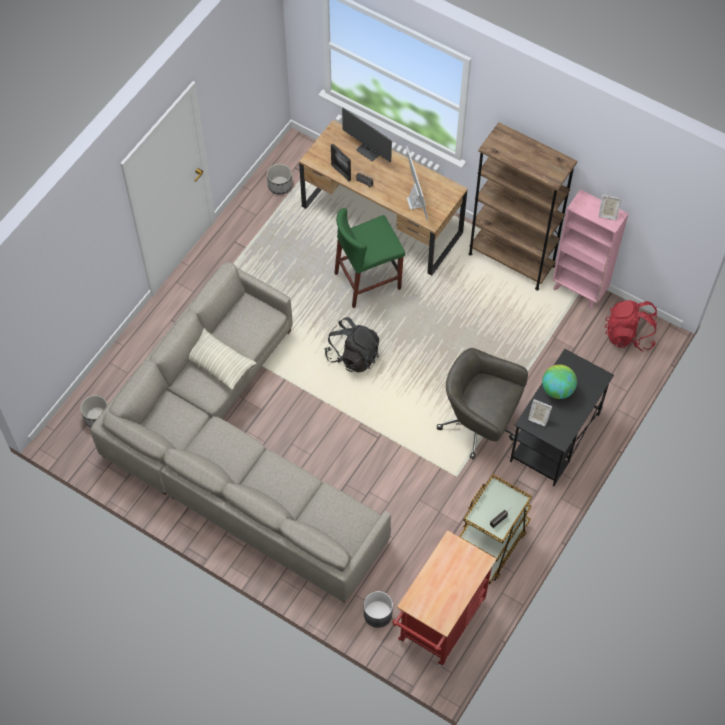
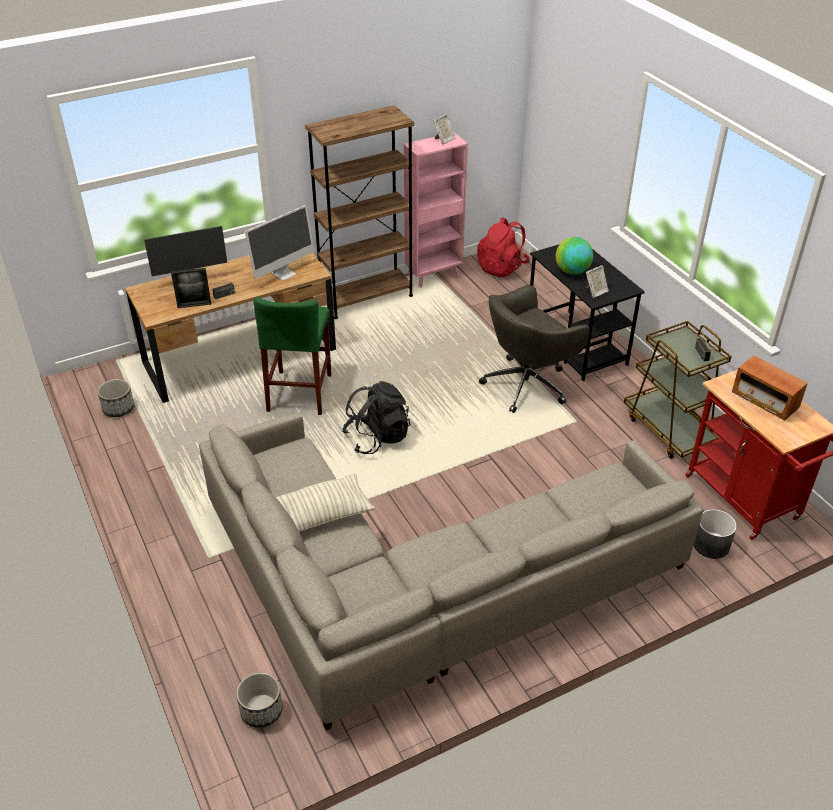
camera: 60 degrees left, 20 degrees down
monitor [406,146,428,221] -> monitor turned 120 degrees clockwise [245,205,314,280]
none -> radio [732,356,808,421]

